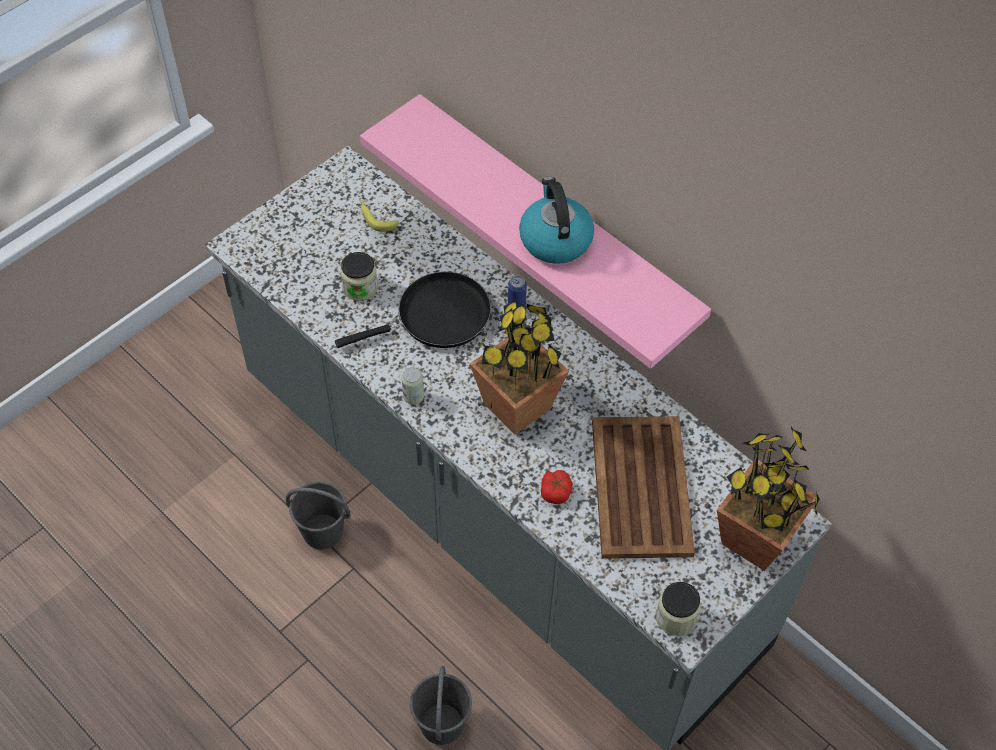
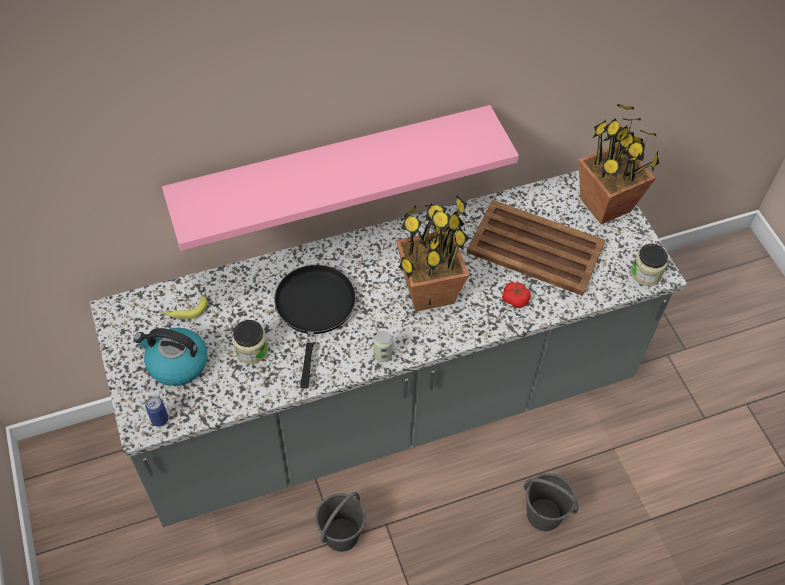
camera: 65 degrees left, 0 degrees up
can [508,275,527,308] -> can moved to [145,396,168,426]
kettle [519,177,594,264] -> kettle moved to [134,328,208,386]

